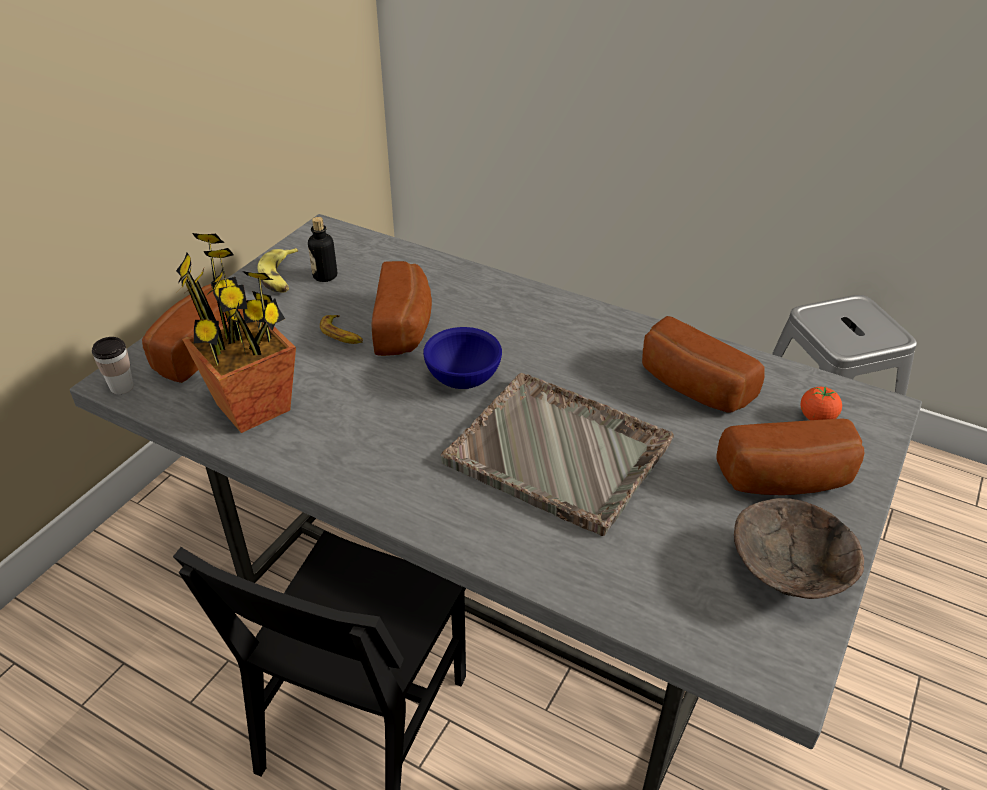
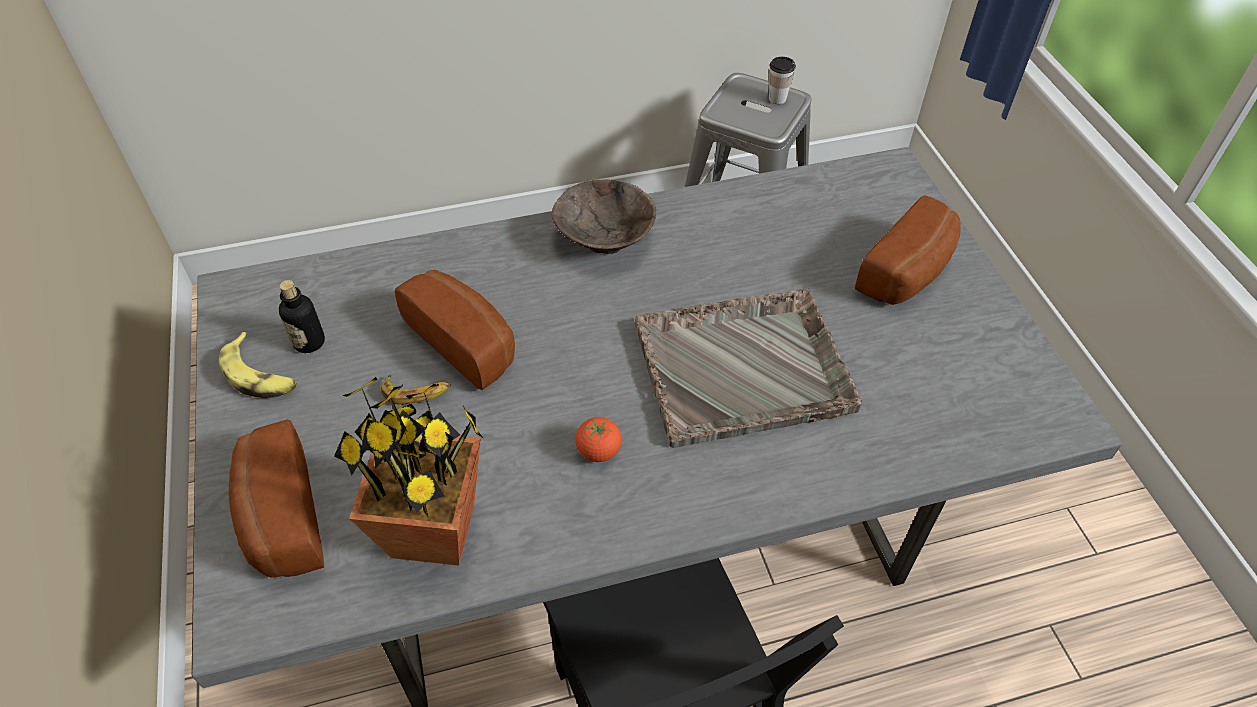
camera: 45 degrees left, 10 degrees up
cup [92,337,134,394] -> cup moved to [769,57,796,104]
blue bowl [423,327,502,389] -> none
bread [642,316,765,413] -> none
brown bowl [734,498,864,599] -> brown bowl moved to [552,179,656,254]
tomato [800,387,842,420] -> tomato moved to [575,417,622,462]

